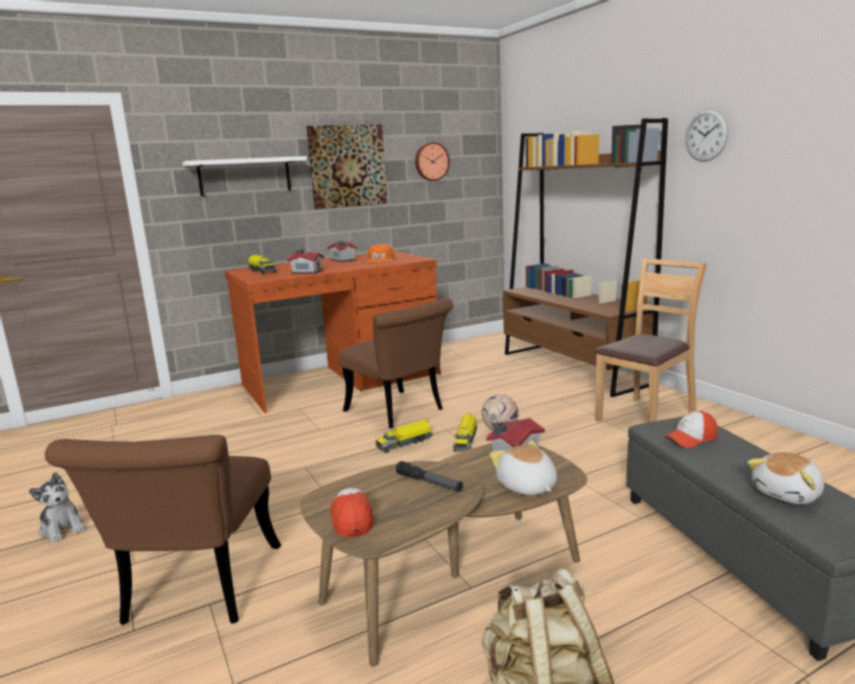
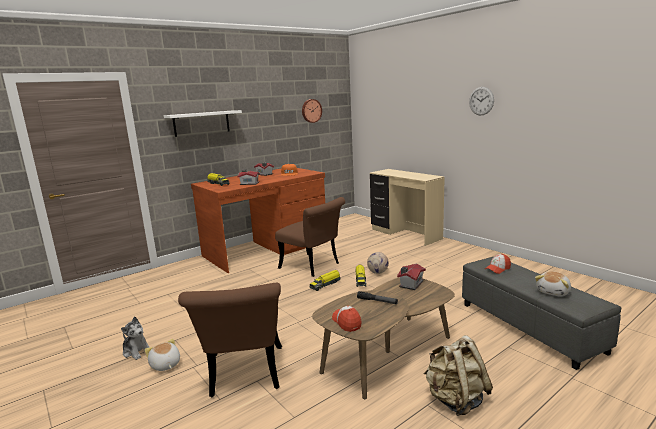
camera: 10 degrees left, 0 degrees up
picture [306,124,387,209] -> none
plush toy [490,440,557,495] -> plush toy moved to [145,339,180,371]
brown bookcase [503,118,668,397] -> beige desk [370,169,445,246]
brown chair [595,258,707,423] -> none

